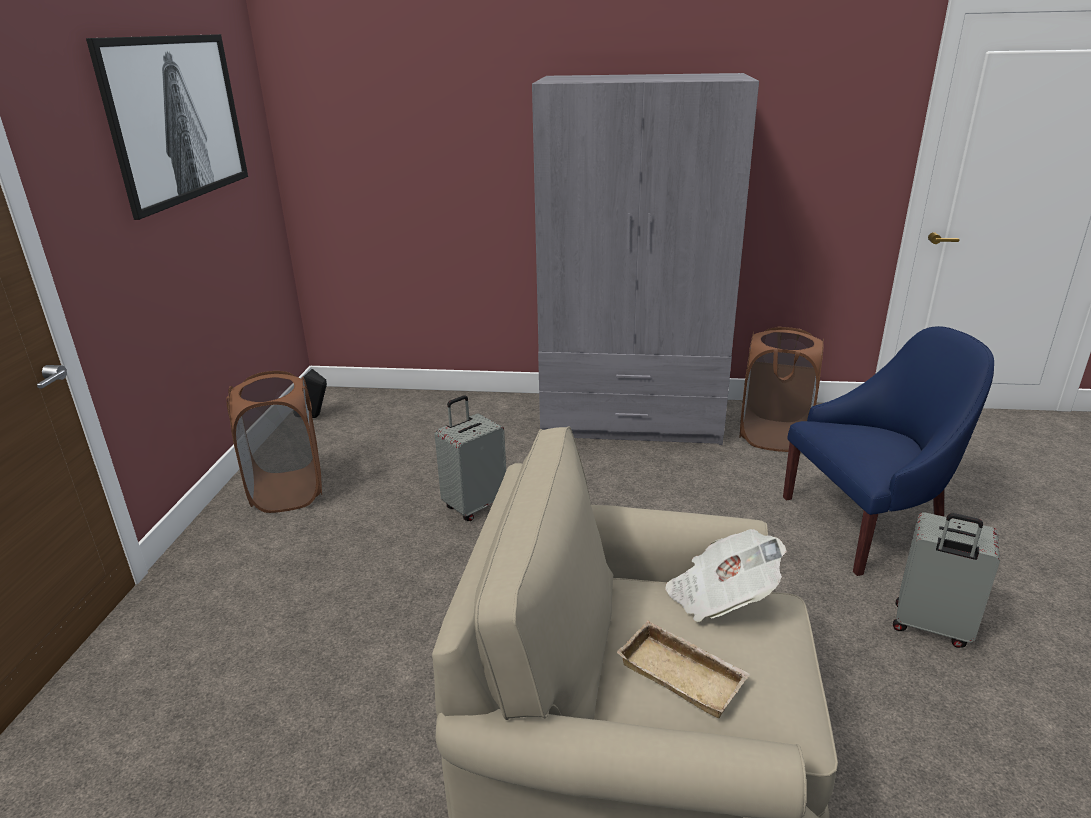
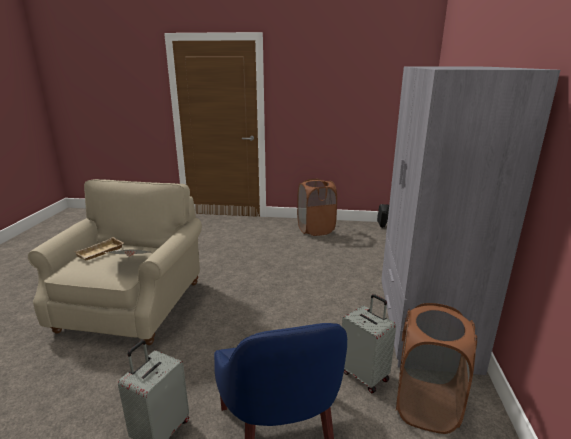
camera: 90 degrees right, 5 degrees down
picture [86,34,248,220] -> none
grey suitcase [435,395,506,521] -> grey suitcase moved to [342,294,396,393]

